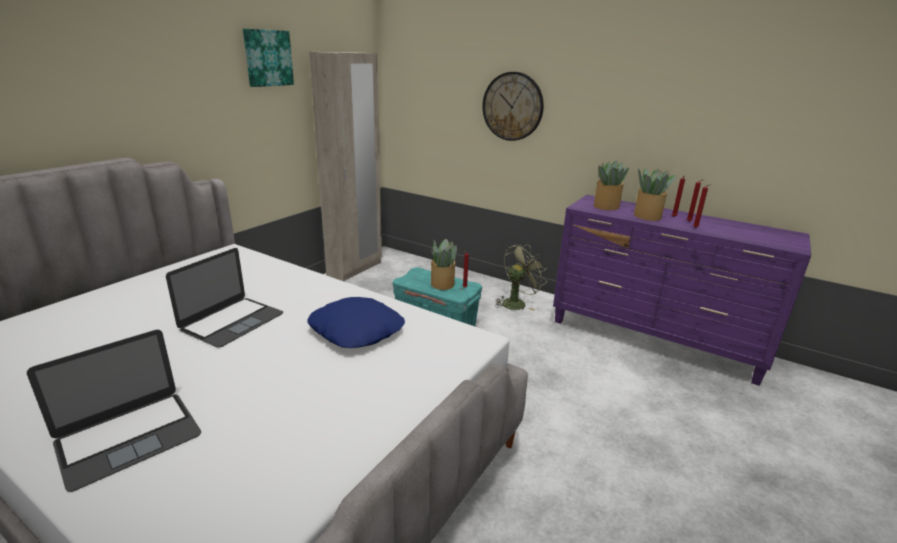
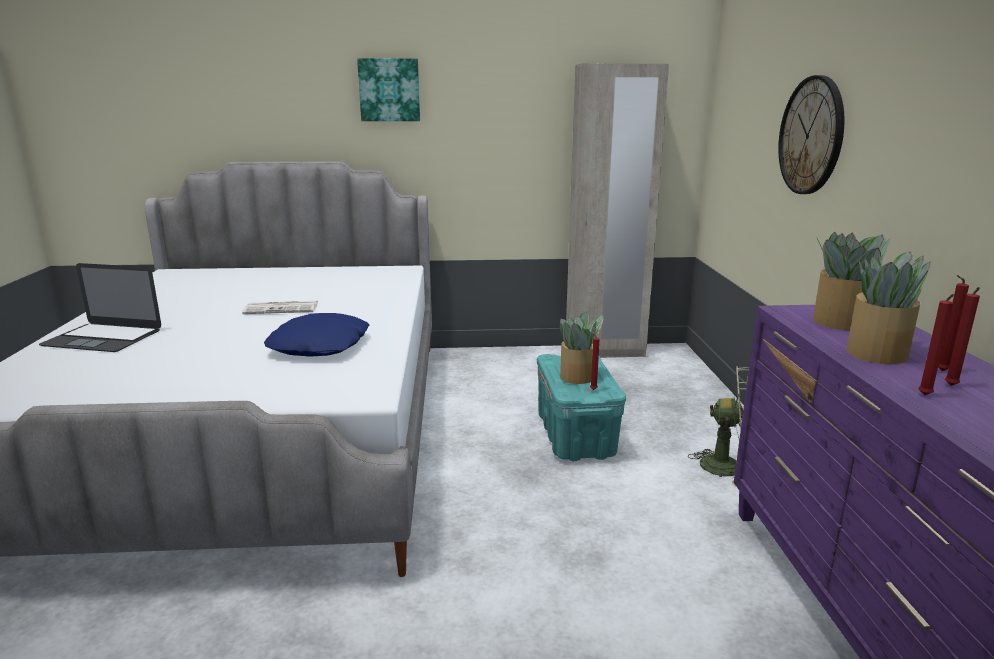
camera: 55 degrees right, 5 degrees down
laptop [166,248,283,348] -> newspaper [242,301,318,314]
picture [243,29,294,87] -> picture moved to [357,58,420,121]

